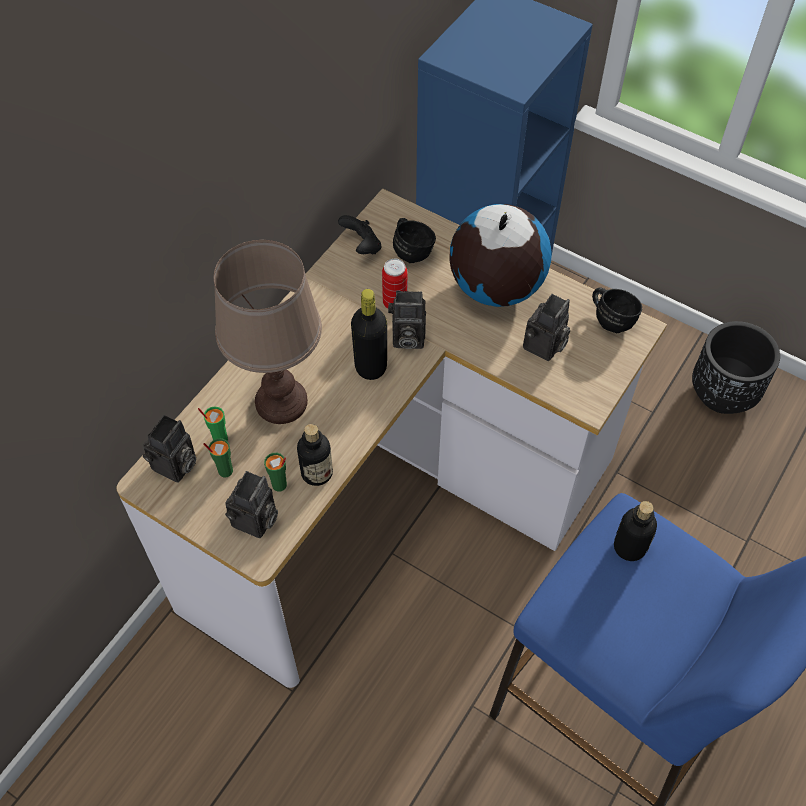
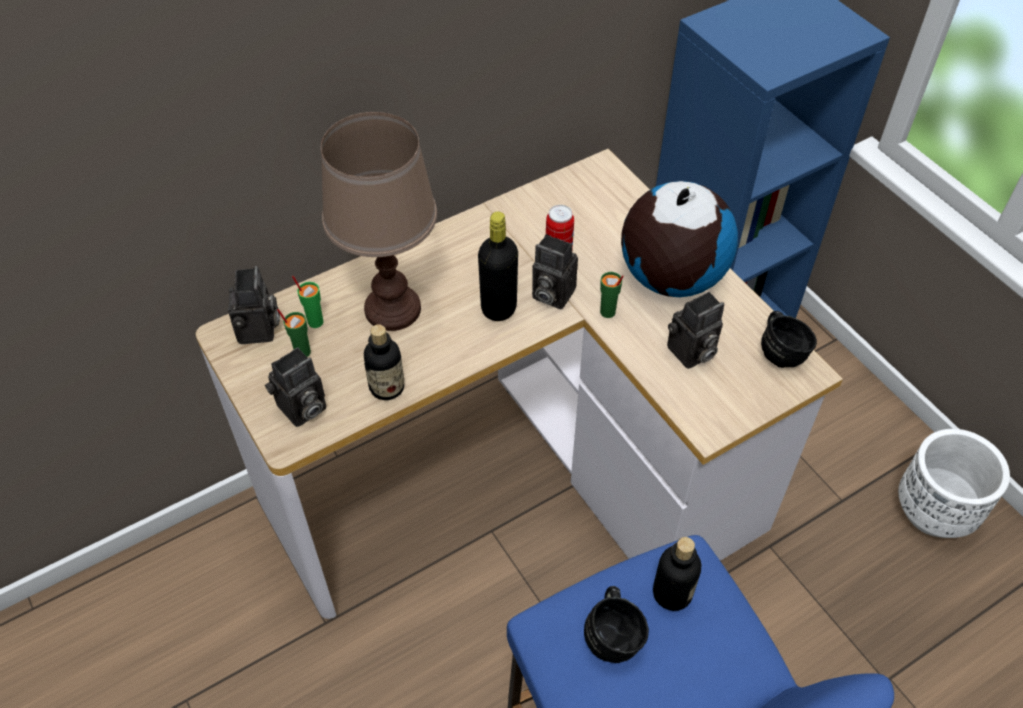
camera: 25 degrees right, 5 degrees down
camera [143,415,196,482] -> camera turned 60 degrees counterclockwise [228,266,280,344]
green cup [264,453,287,492] -> green cup moved to [600,272,623,318]
black game controller [338,215,382,255] -> none
black mug [393,218,436,263] -> black mug moved to [584,586,649,663]
black planter [692,321,780,414] -> white planter [898,429,1010,538]

